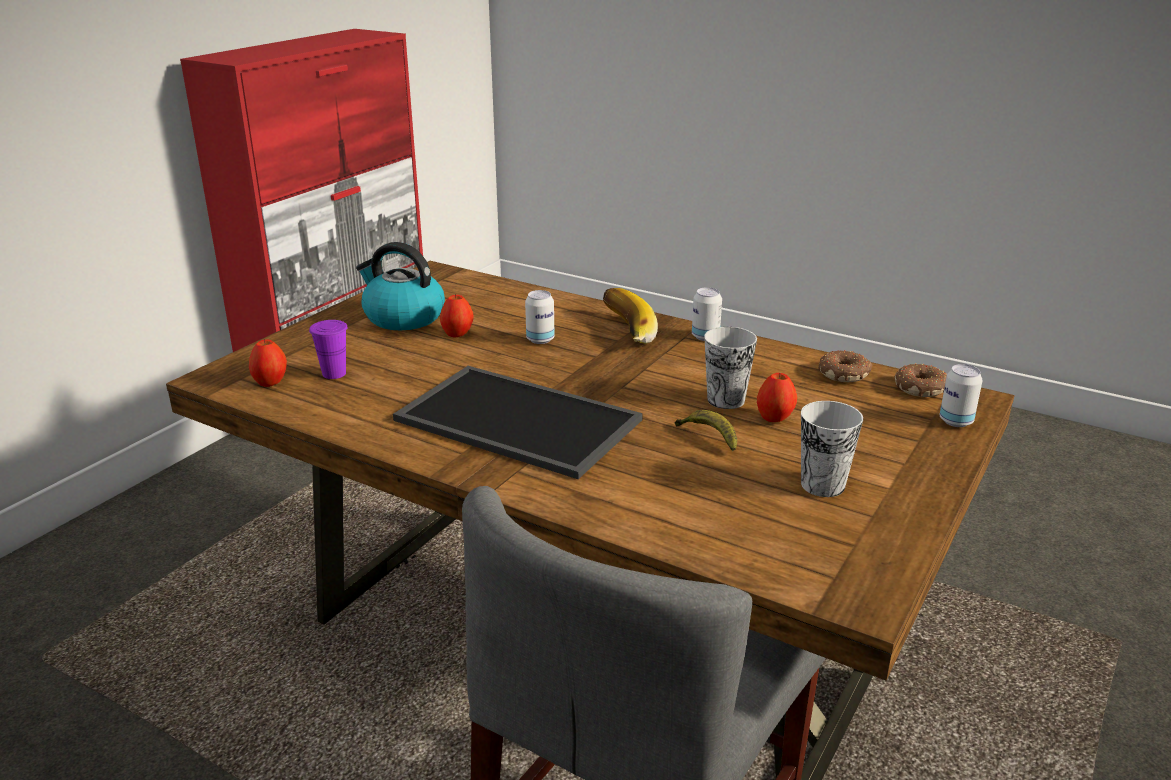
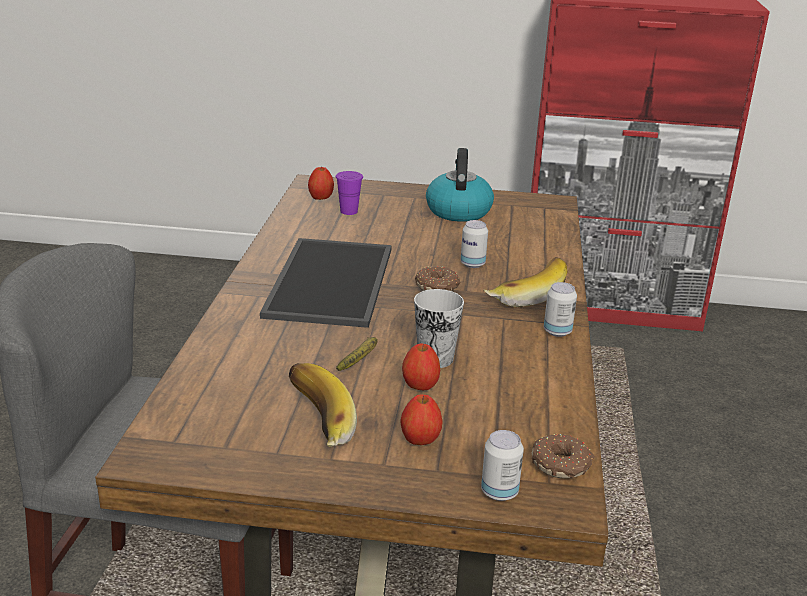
camera: 65 degrees right, 0 degrees up
apple [440,294,474,337] -> apple moved to [400,395,443,445]
cup [801,401,863,497] -> banana [289,363,357,447]
donut [818,350,872,382] -> donut moved to [415,266,461,291]

